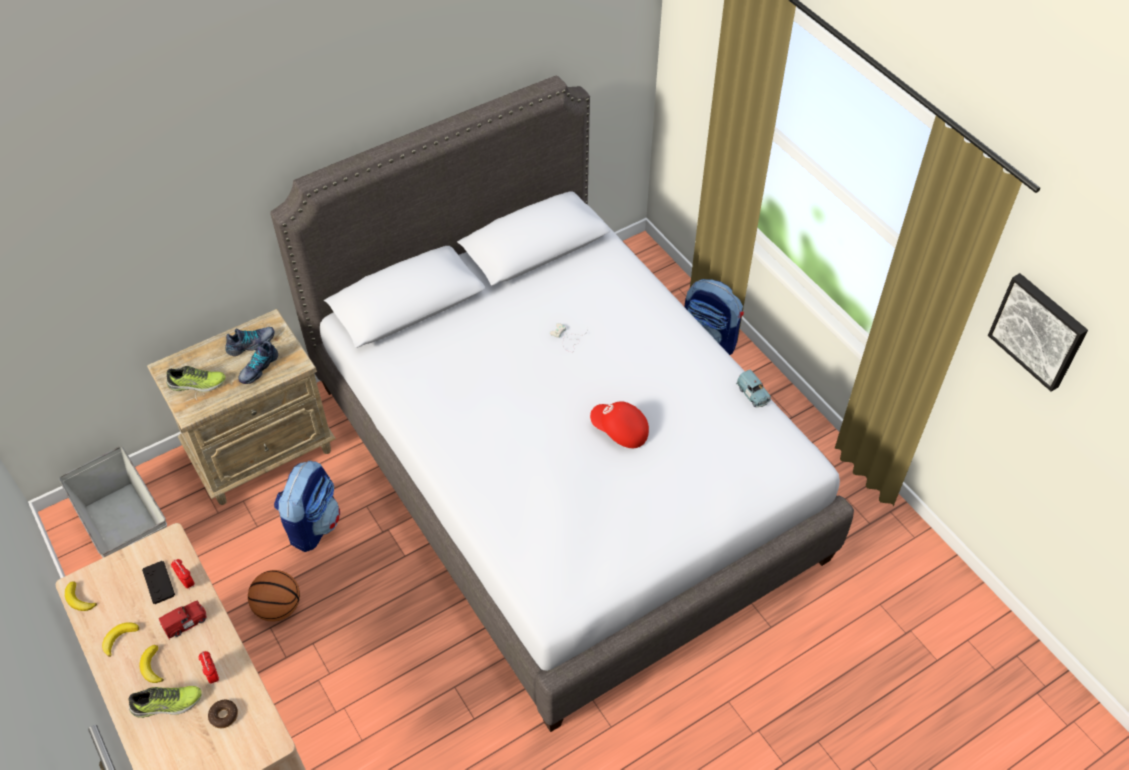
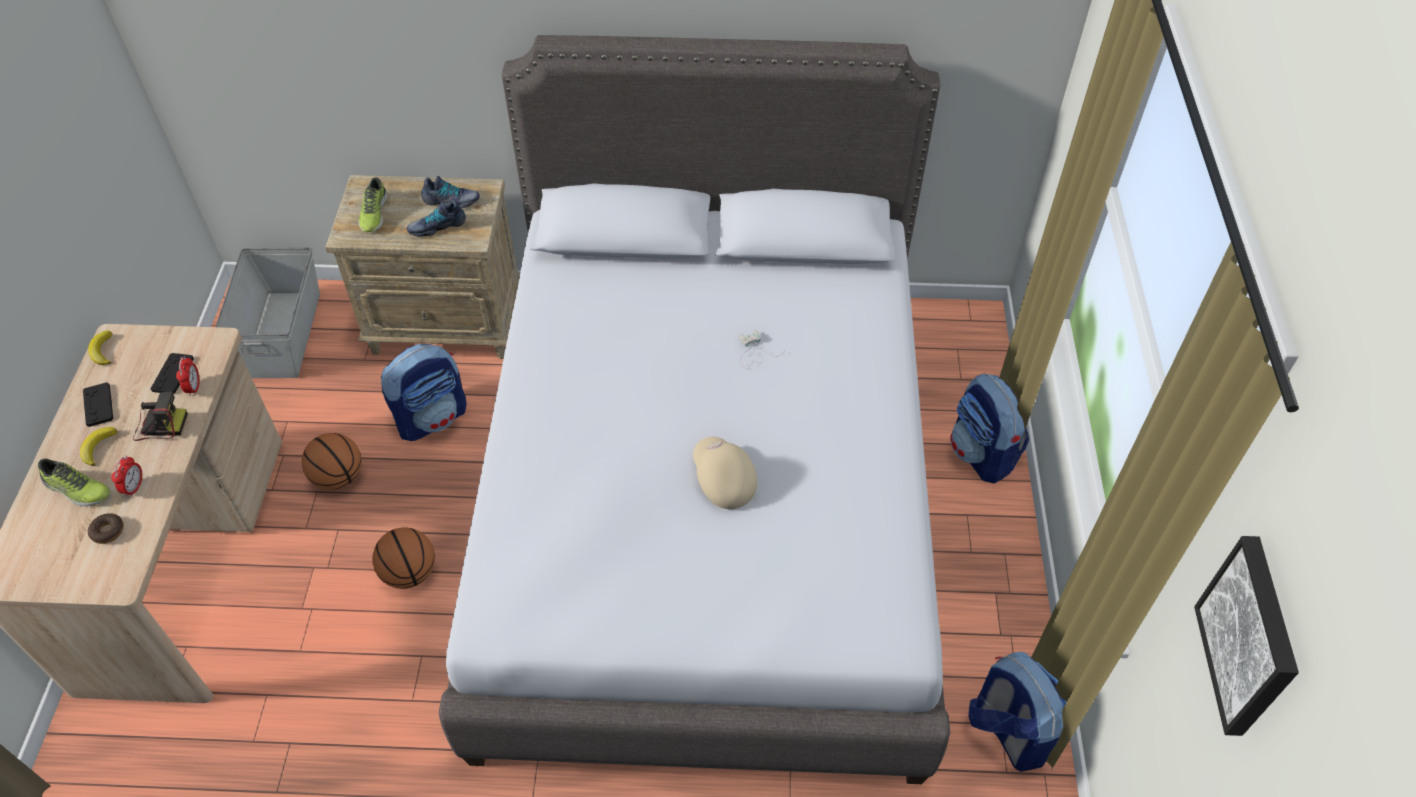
camera: 35 degrees right, 0 degrees up
banana [102,622,139,657] -> black game controller [83,382,113,427]
red toy car [159,601,207,639] -> camera [133,392,188,441]
shoe [167,366,225,392] -> shoe turned 60 degrees clockwise [358,177,387,232]
red cap [590,401,649,448] -> beige cap [693,437,757,509]
blue toy car [736,369,771,407] -> none
none -> basketball [372,528,435,589]
none -> backpack [968,652,1066,772]

